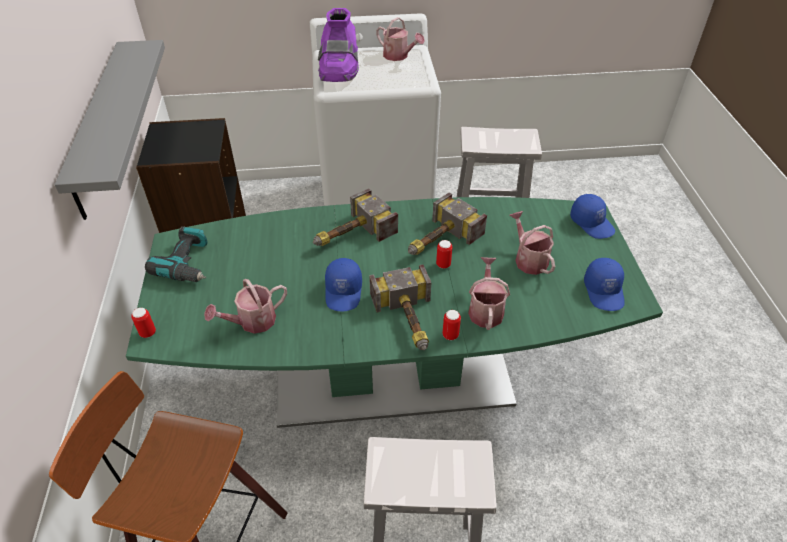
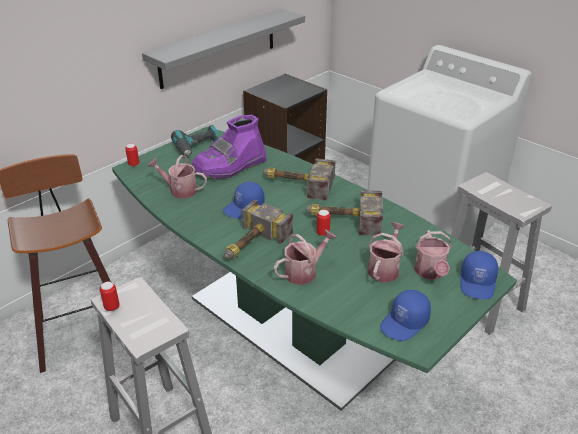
camera: 50 degrees right, 10 degrees down
purple boot [318,8,359,82] -> purple boot moved to [192,115,267,179]
watering can [376,17,425,61] -> watering can moved to [414,230,452,279]
can [443,310,461,340] -> can moved to [100,282,120,311]

